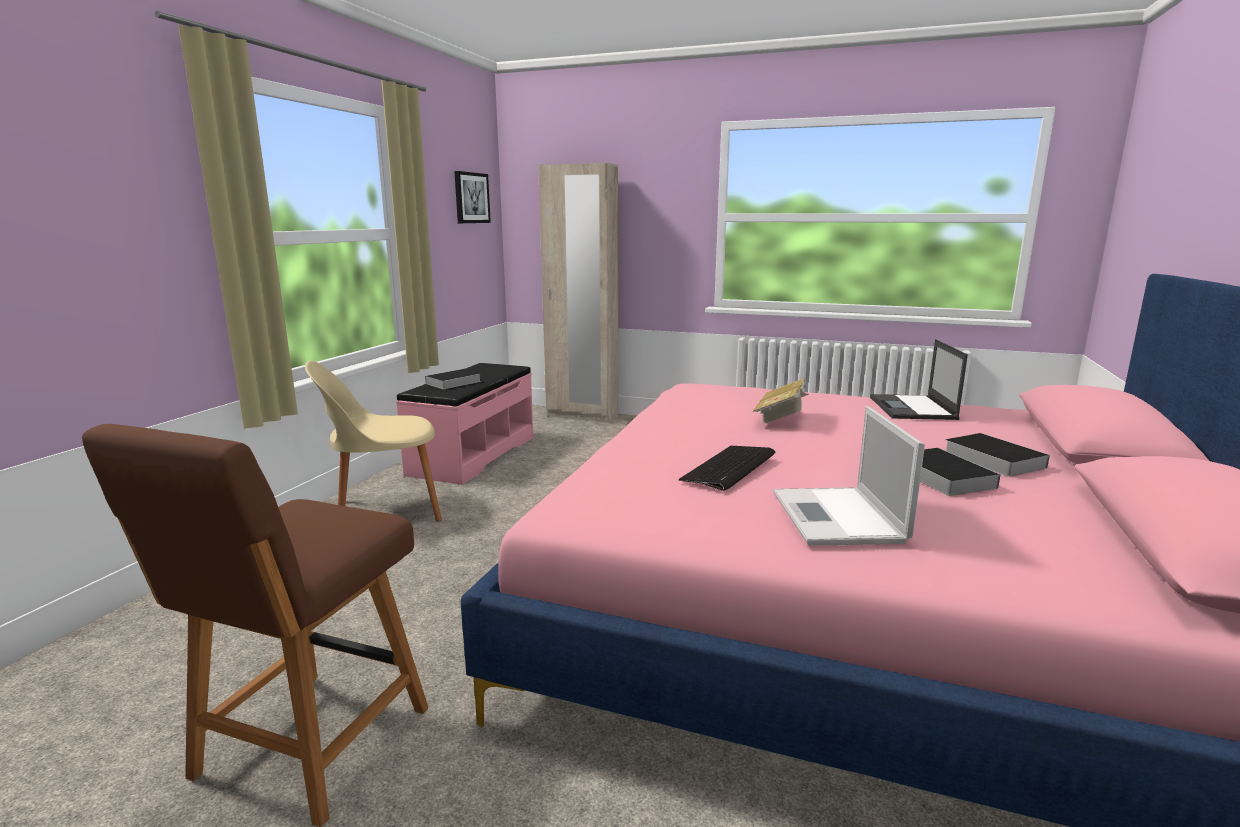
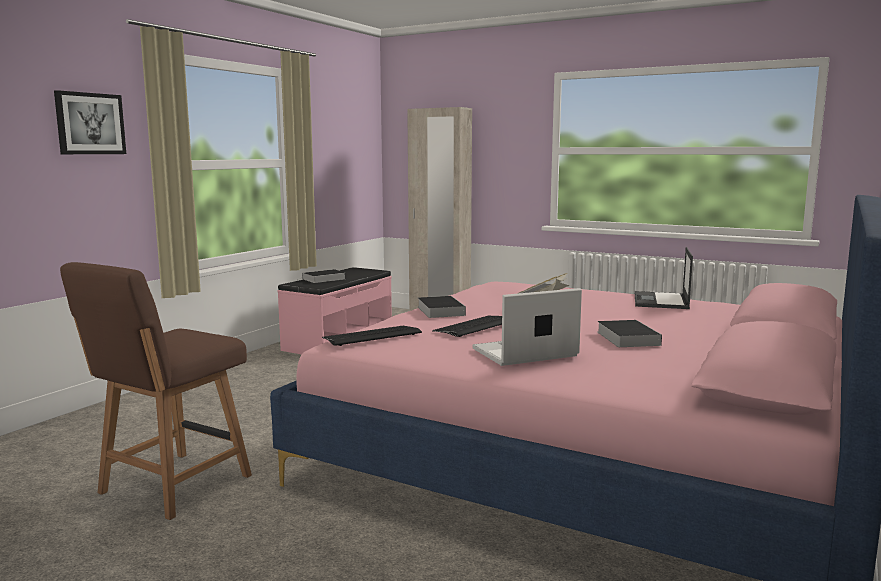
camera: 10 degrees right, 5 degrees down
beige chair [305,361,442,521] -> none
picture [454,171,491,223] -> picture moved to [54,90,126,154]
laptop [773,406,925,546] -> laptop turned 60 degrees clockwise [472,288,582,366]
book [945,433,1050,477] -> book moved to [418,296,466,318]
none -> keyboard [322,326,422,346]

